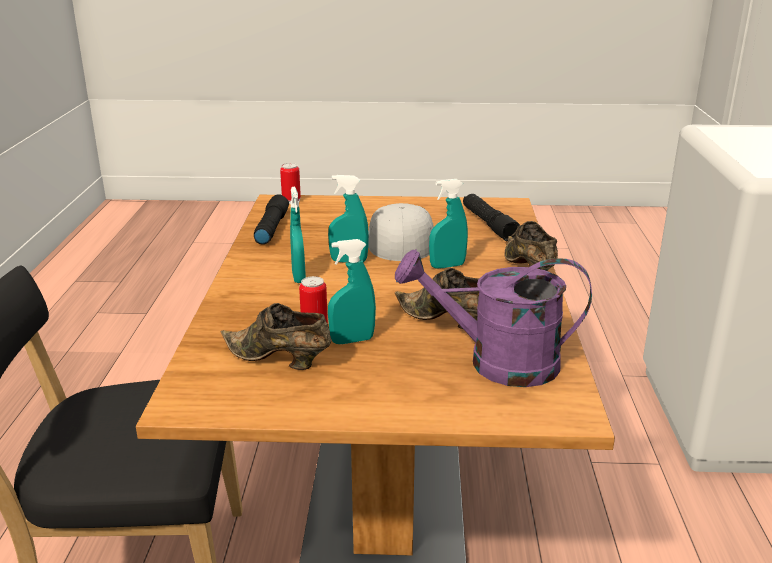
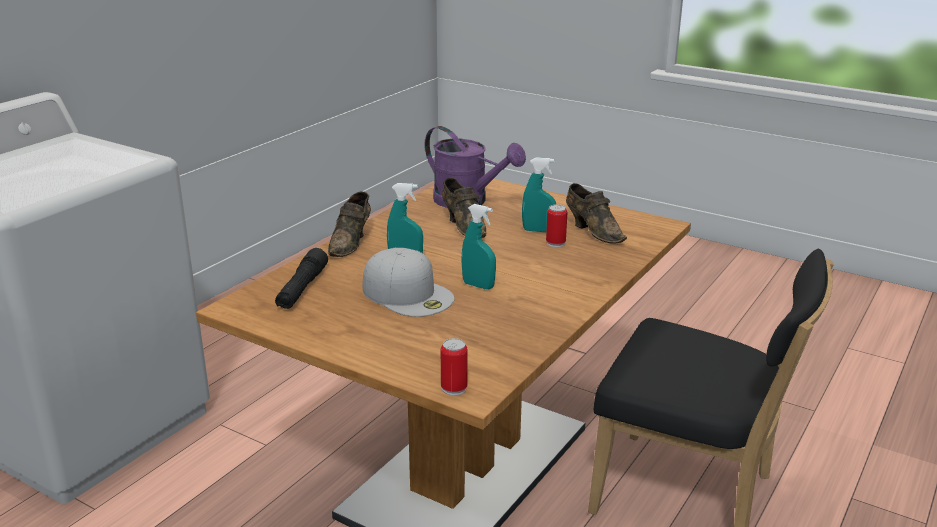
camera: 150 degrees left, 0 degrees up
black flashlight [254,194,289,244] -> none
turquoise spray bottle [290,187,306,283] -> none
white cap [368,203,434,261] -> white cap turned 75 degrees counterclockwise [363,248,455,317]

